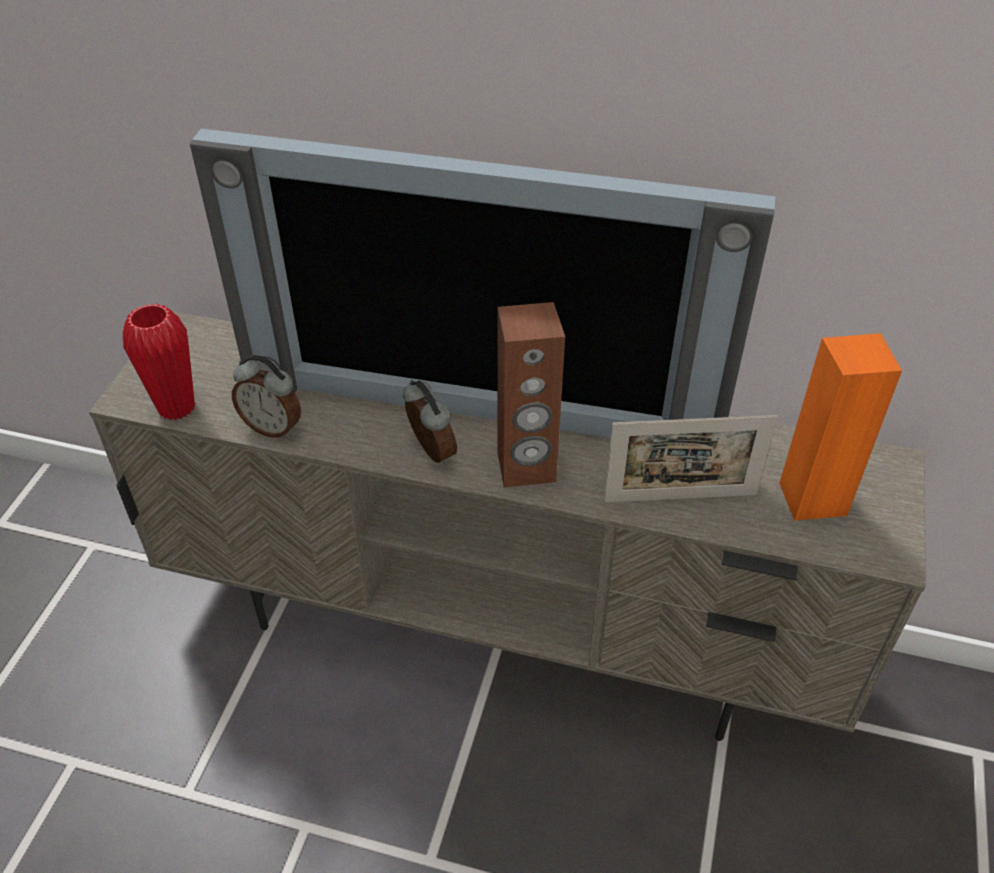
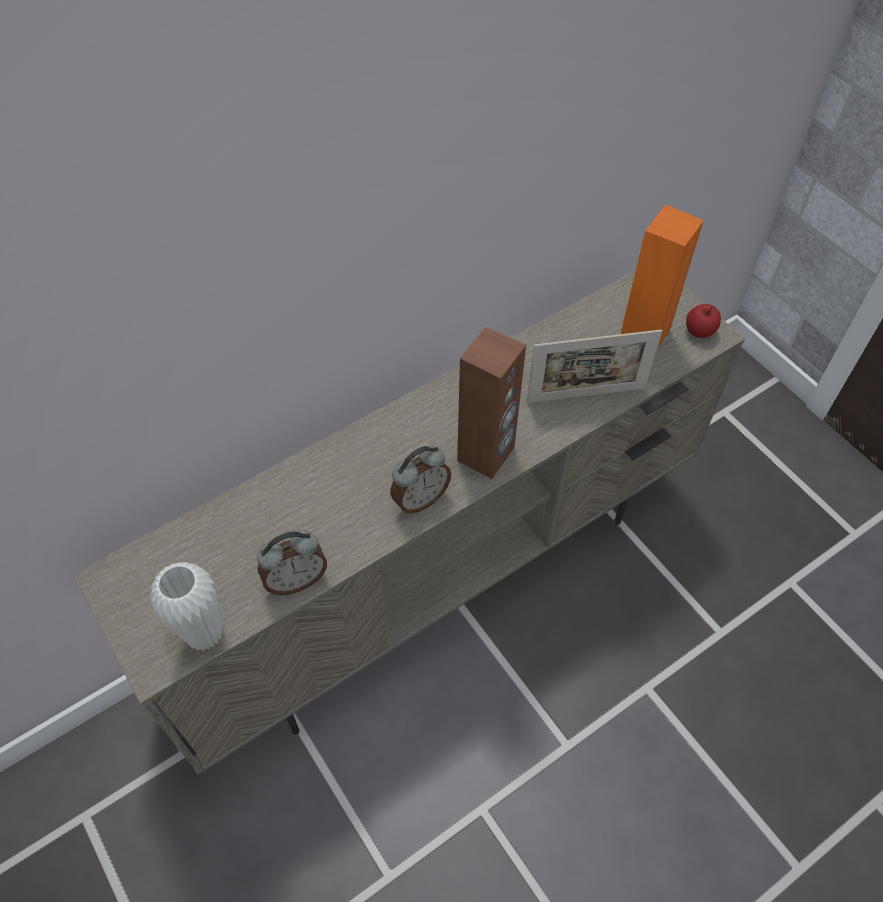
camera: 50 degrees left, 10 degrees up
red vase [123,304,195,420] -> white vase [151,562,223,651]
television [190,129,775,438] -> none
alarm clock [403,380,457,465] -> alarm clock turned 135 degrees clockwise [390,446,451,513]
picture frame [603,415,778,502] -> picture frame turned 45 degrees clockwise [527,330,662,403]
none -> apple [686,304,721,338]

